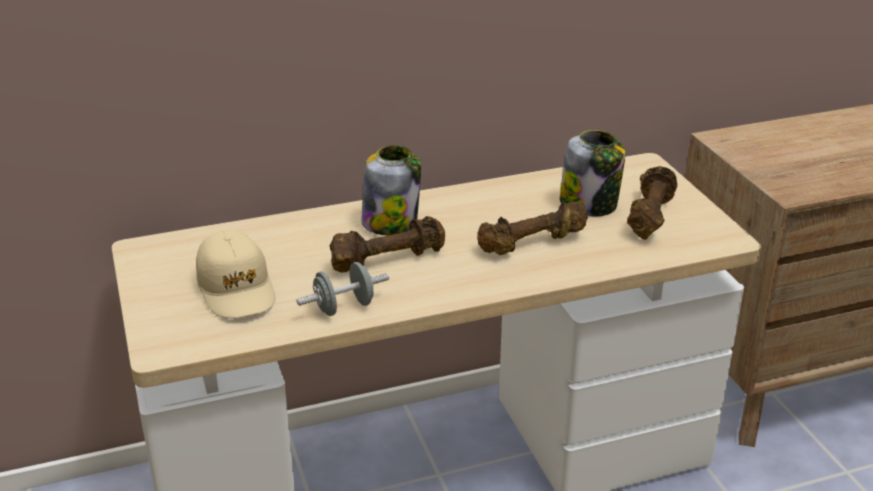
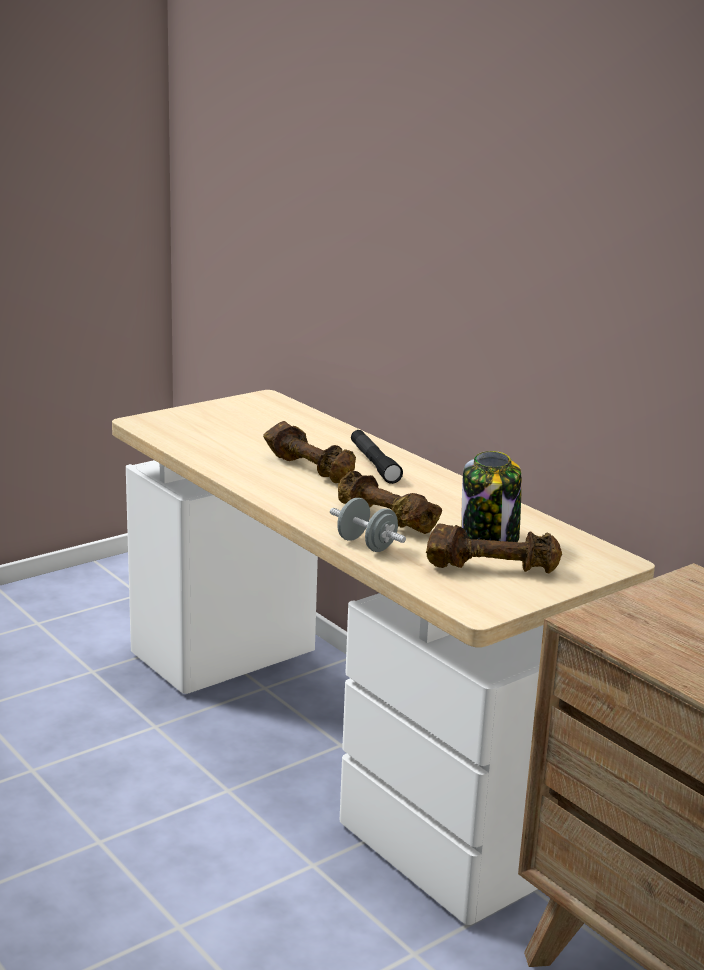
camera: 70 degrees right, 10 degrees down
beige cap [196,230,275,318] -> none
grey dumbbell [297,262,389,316] -> grey dumbbell moved to [330,498,406,552]
jar [361,146,421,235] -> black flashlight [351,430,403,484]

